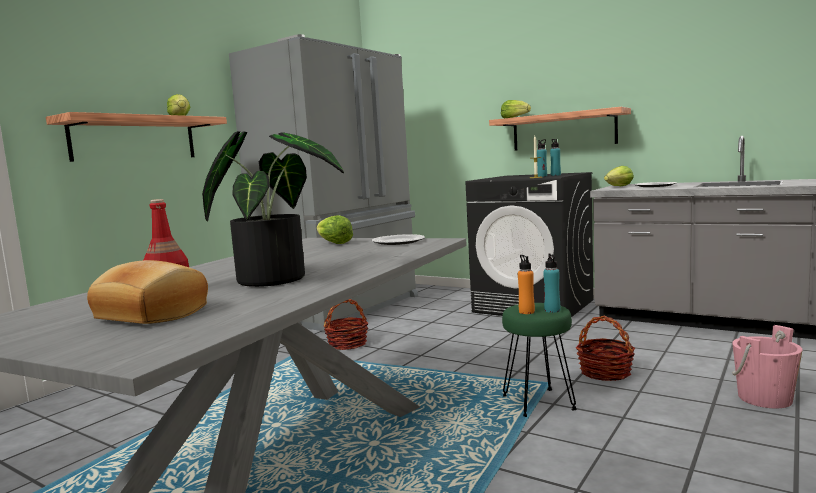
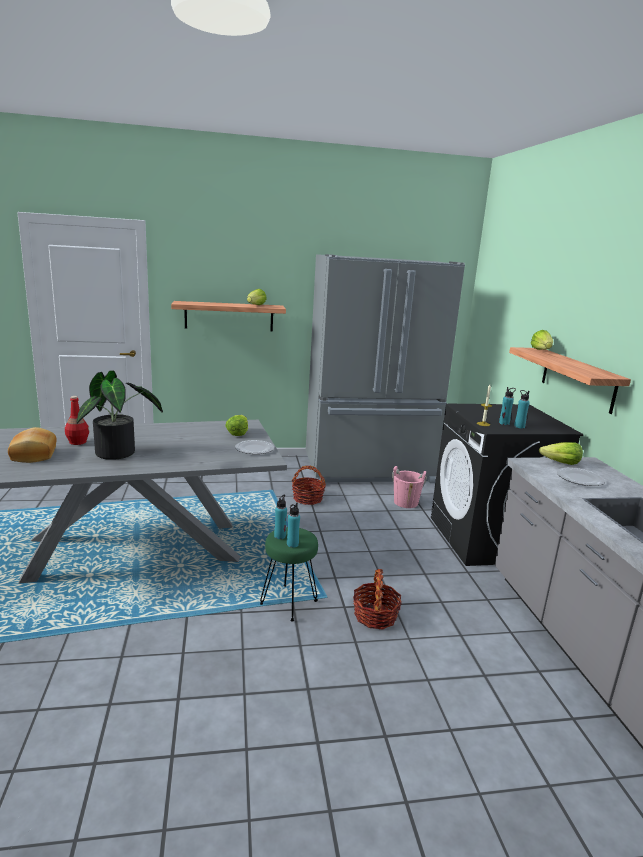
camera: 45 degrees right, 10 degrees up
orange bottle [518,255,535,314] -> turquoise bottle [274,495,287,539]
pink bucket [732,325,803,408] -> pink bucket moved to [392,466,427,508]

